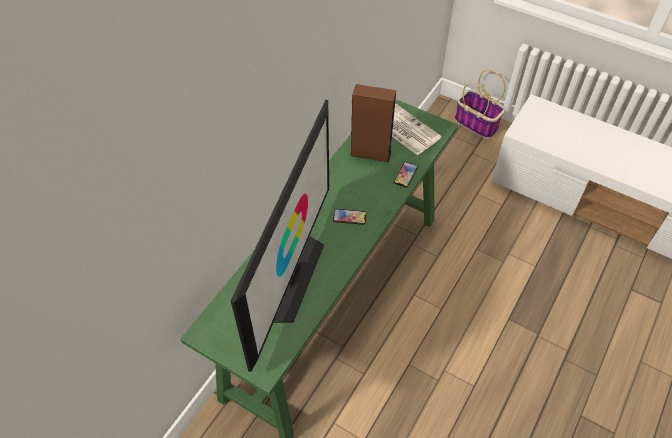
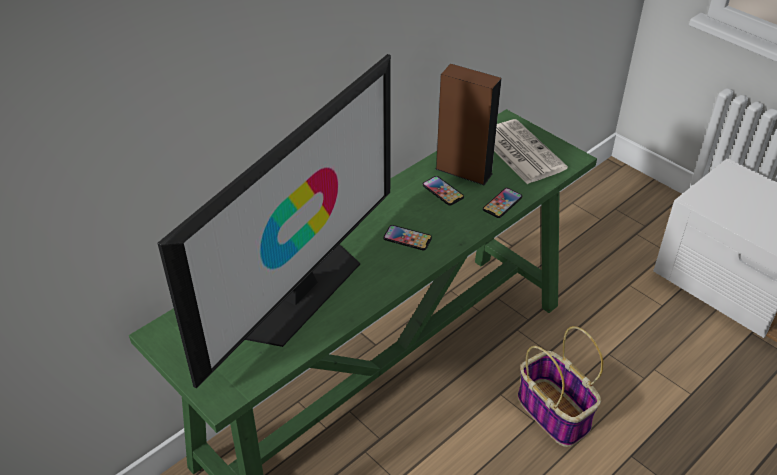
camera: 15 degrees right, 10 degrees down
basket [455,69,506,139] -> basket moved to [518,326,604,447]
none -> phone [422,176,464,206]

